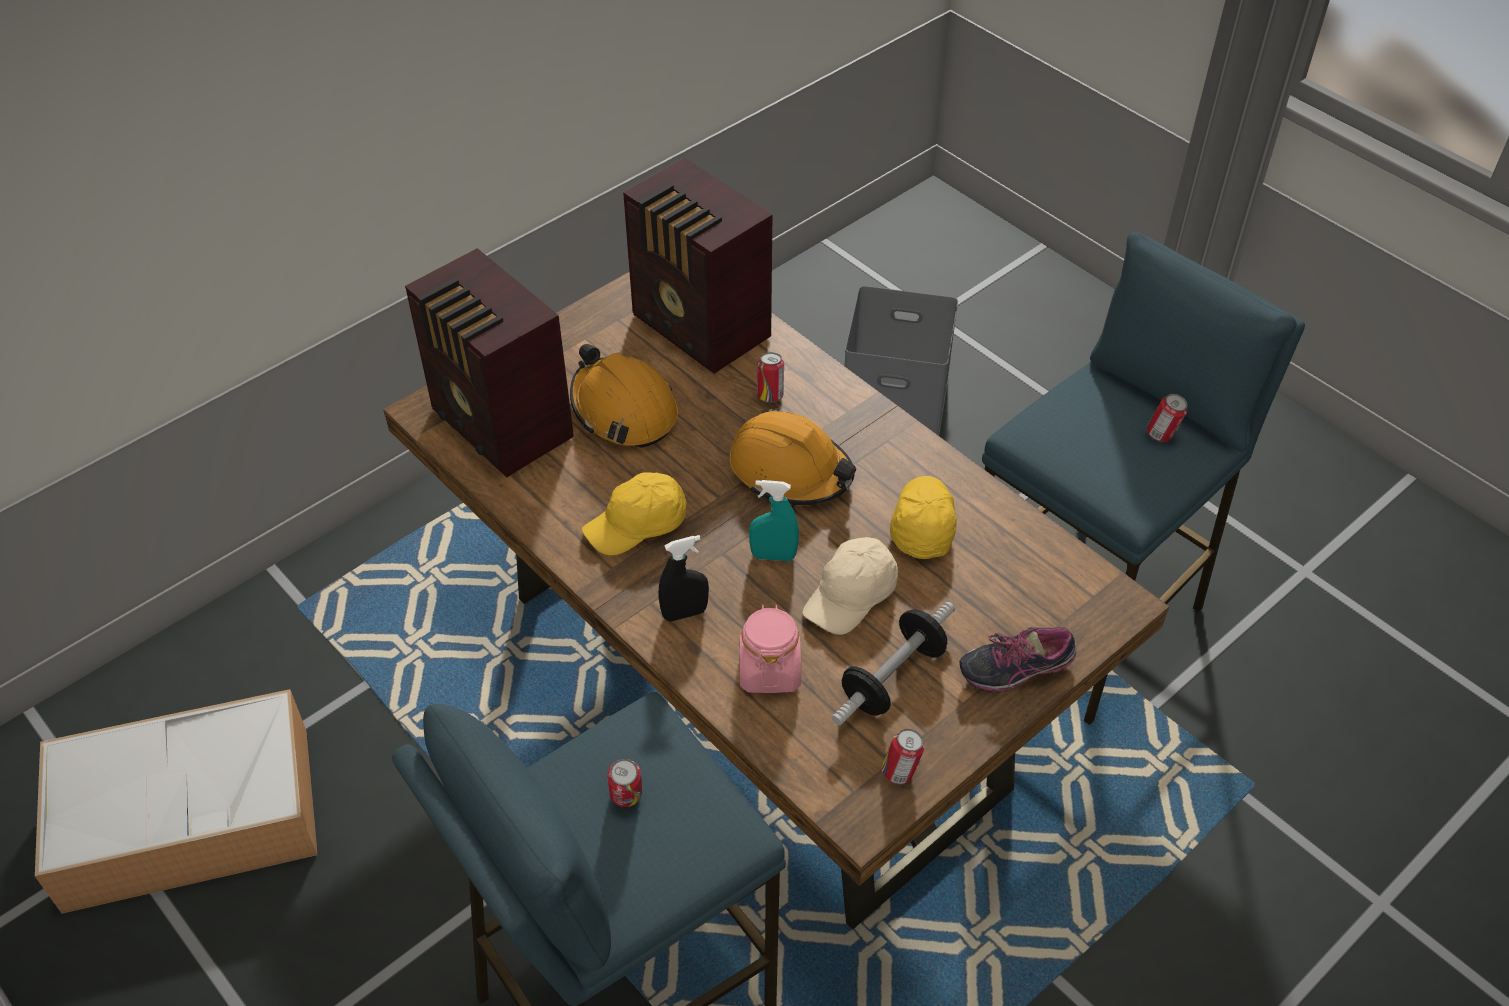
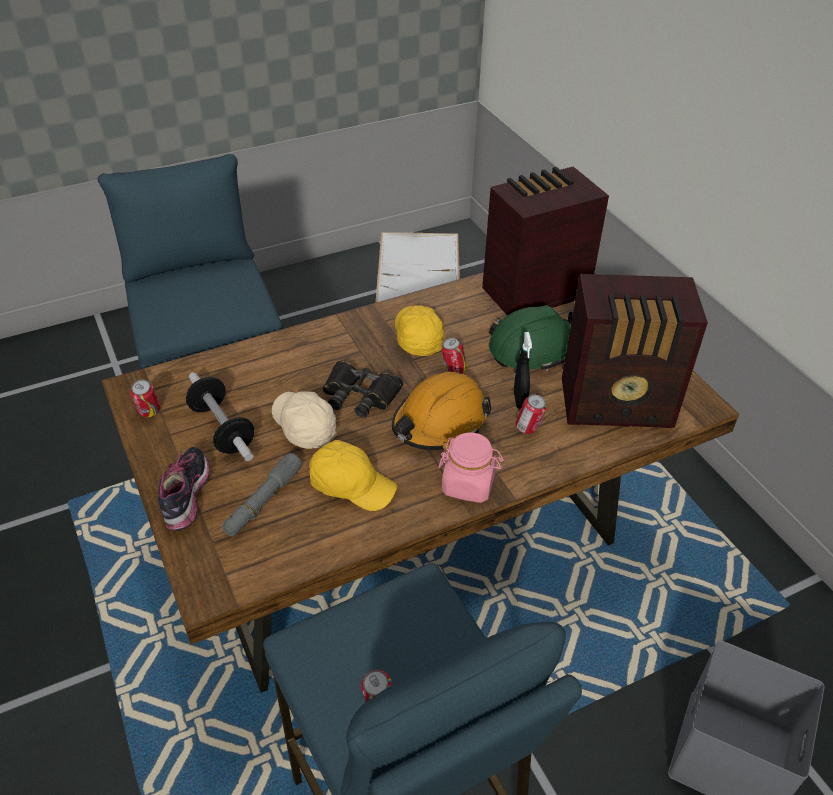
camera: 105 degrees right, 5 degrees down
orange hard hat [570,344,678,448] -> green hard hat [489,305,573,371]
can [607,759,642,807] -> can moved to [441,338,467,374]
radio [623,157,772,374] -> radio turned 150 degrees counterclockwise [562,274,708,428]
black spray bottle [658,535,709,621] -> black spray bottle moved to [514,332,532,410]
pink jar [739,604,801,693] -> pink jar moved to [438,432,504,503]
turquoise spray bottle [749,480,799,561] -> black binoculars [322,361,403,418]
none -> grey flashlight [222,453,302,537]

